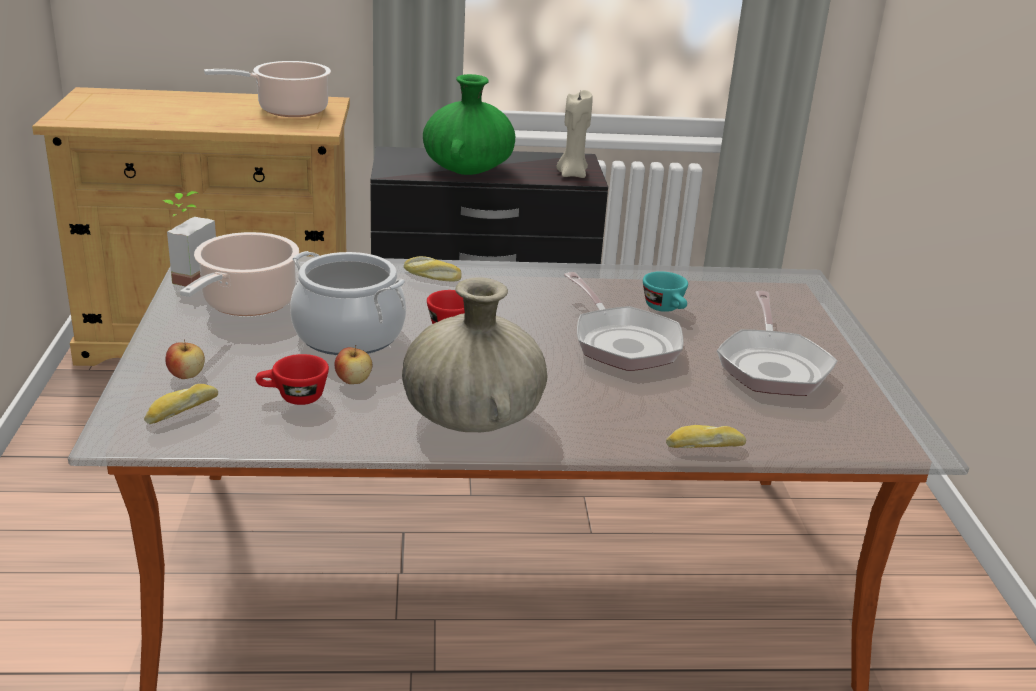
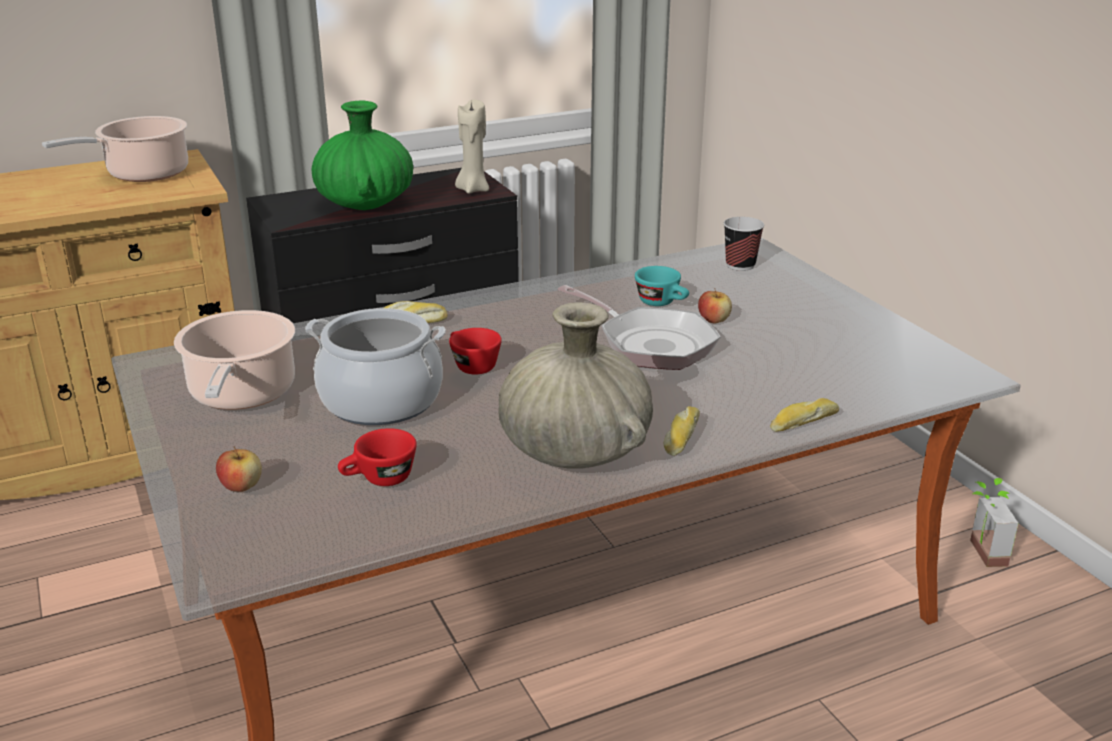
camera: 20 degrees left, 0 degrees up
bread [144,384,218,424] -> bread moved to [664,406,700,456]
potted plant [163,191,216,287] -> potted plant moved to [970,478,1018,567]
apple [335,345,372,384] -> apple moved to [698,288,732,324]
frying pan [717,291,837,396] -> none
none -> cup [724,217,764,271]

